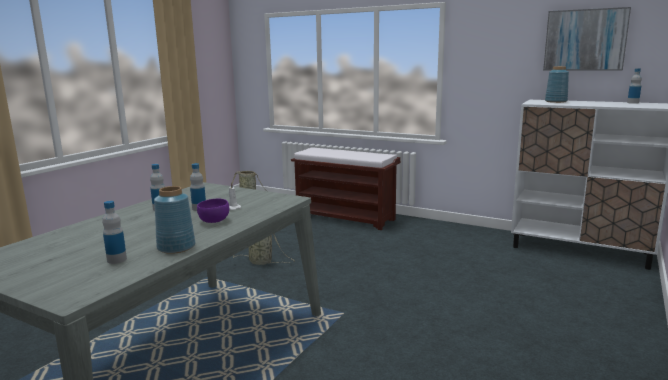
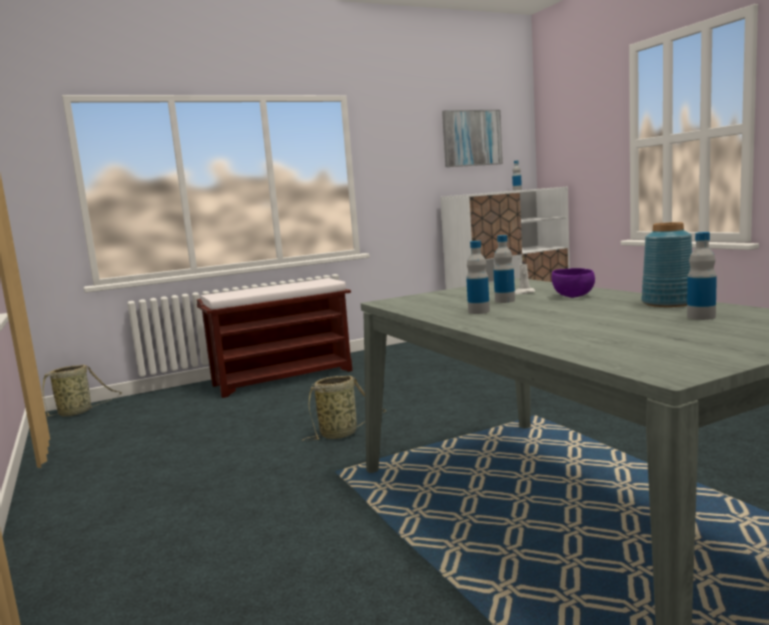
camera: 55 degrees left, 5 degrees down
blue vase [545,66,569,103] -> none

